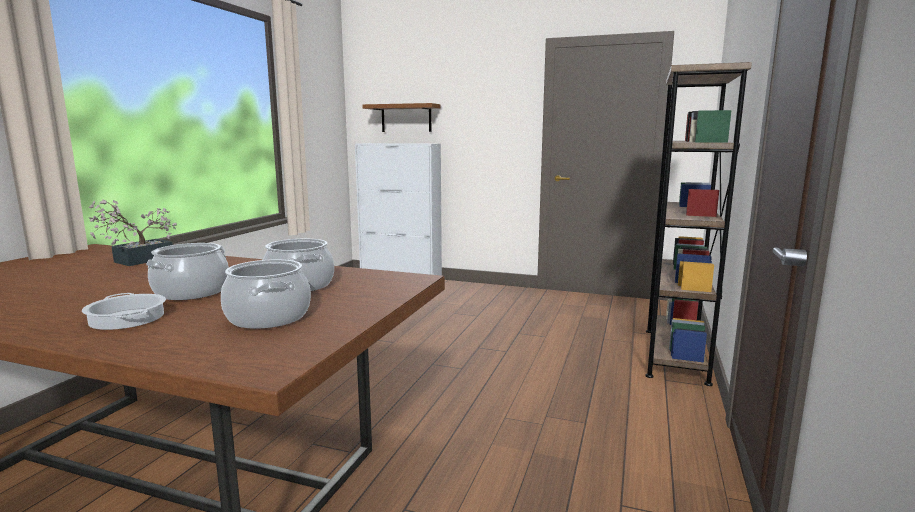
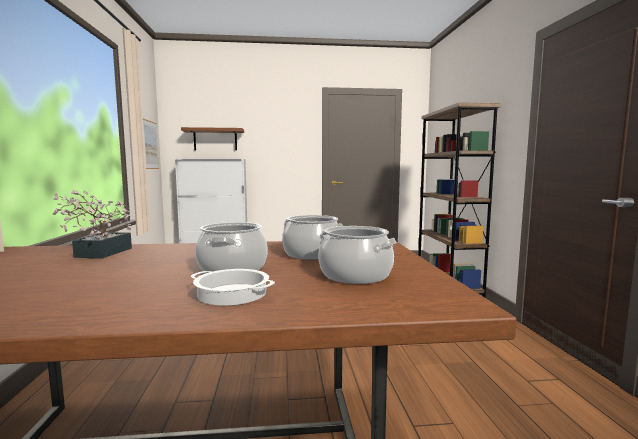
camera: 25 degrees left, 5 degrees down
none -> picture [143,119,159,169]

